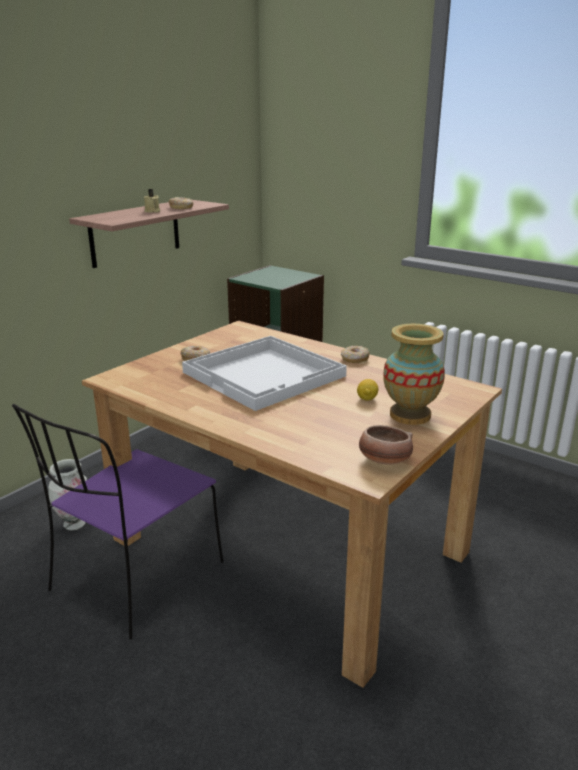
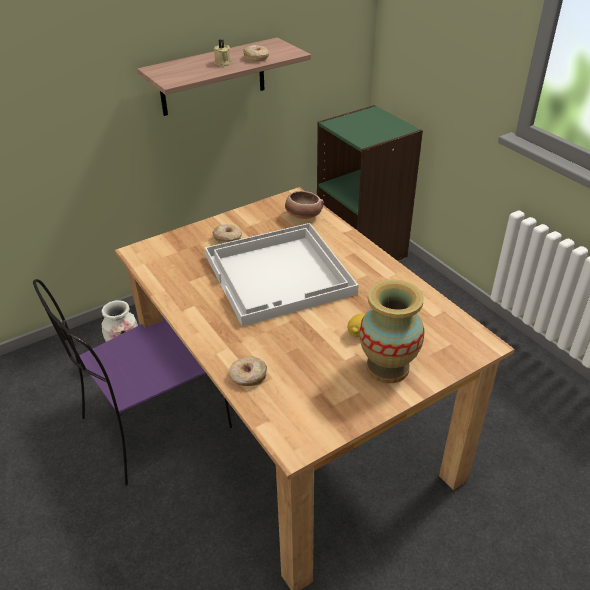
camera: 20 degrees right, 15 degrees up
donut [341,346,370,363] -> donut moved to [229,357,267,386]
bowl [359,425,413,465] -> bowl moved to [285,191,323,219]

